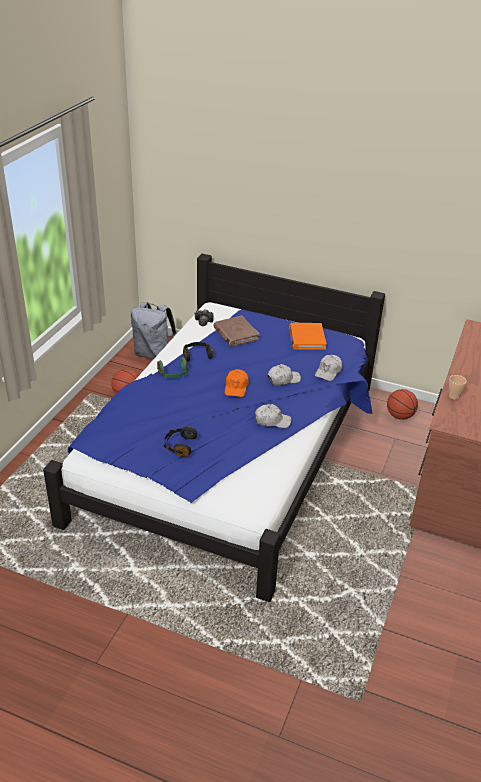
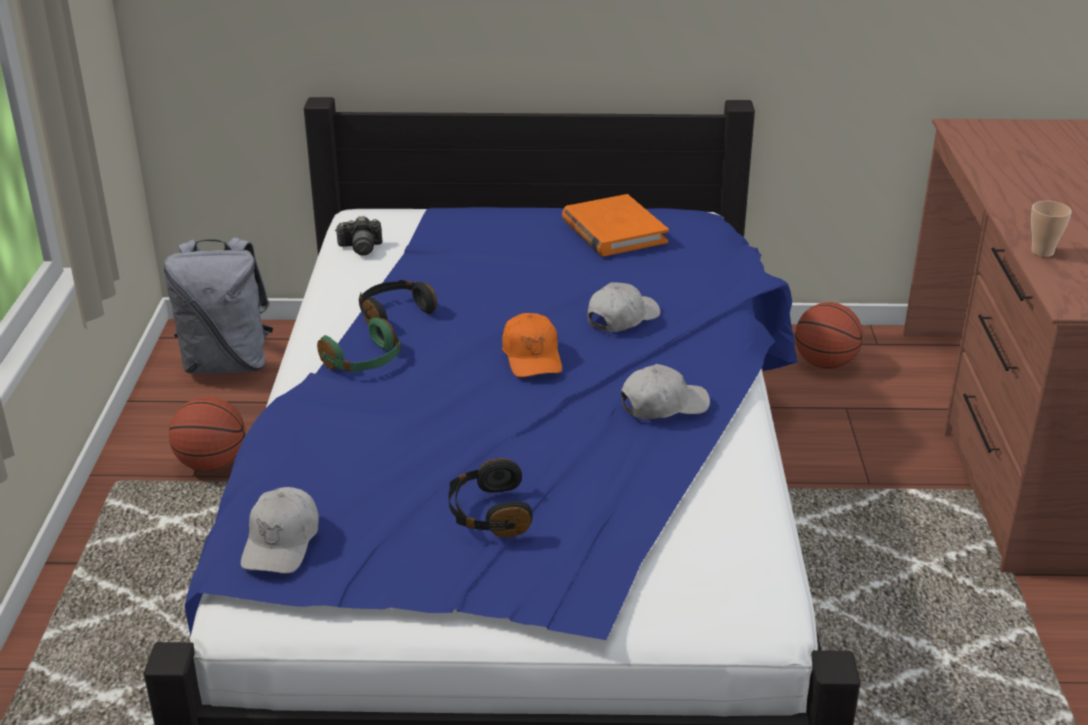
camera: 20 degrees left, 5 degrees down
brown book [213,316,260,347] -> none
white cap [315,355,342,381] -> white cap moved to [241,487,319,574]

